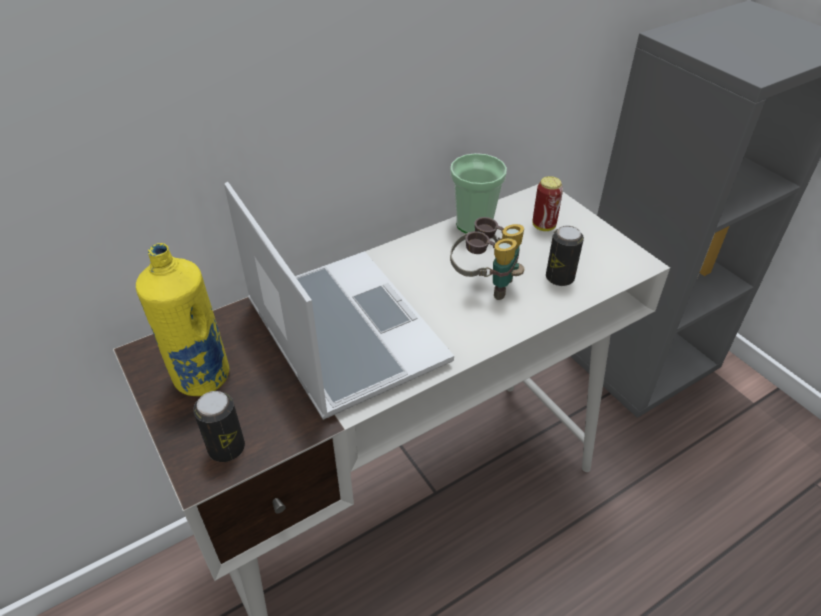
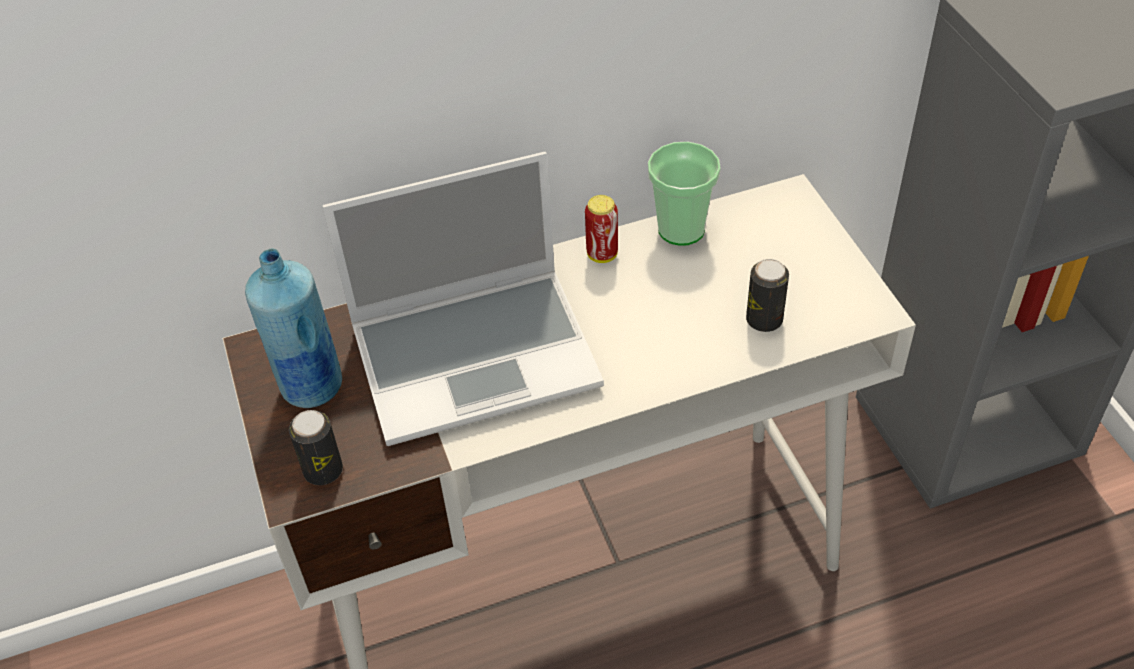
camera: 15 degrees right, 5 degrees up
yellow bottle [136,243,229,396] -> blue bottle [245,248,342,408]
laptop [224,182,454,420] -> laptop turned 90 degrees clockwise [323,152,604,446]
binoculars [450,217,524,300] -> none
can [533,176,563,231] -> can moved to [585,195,618,263]

